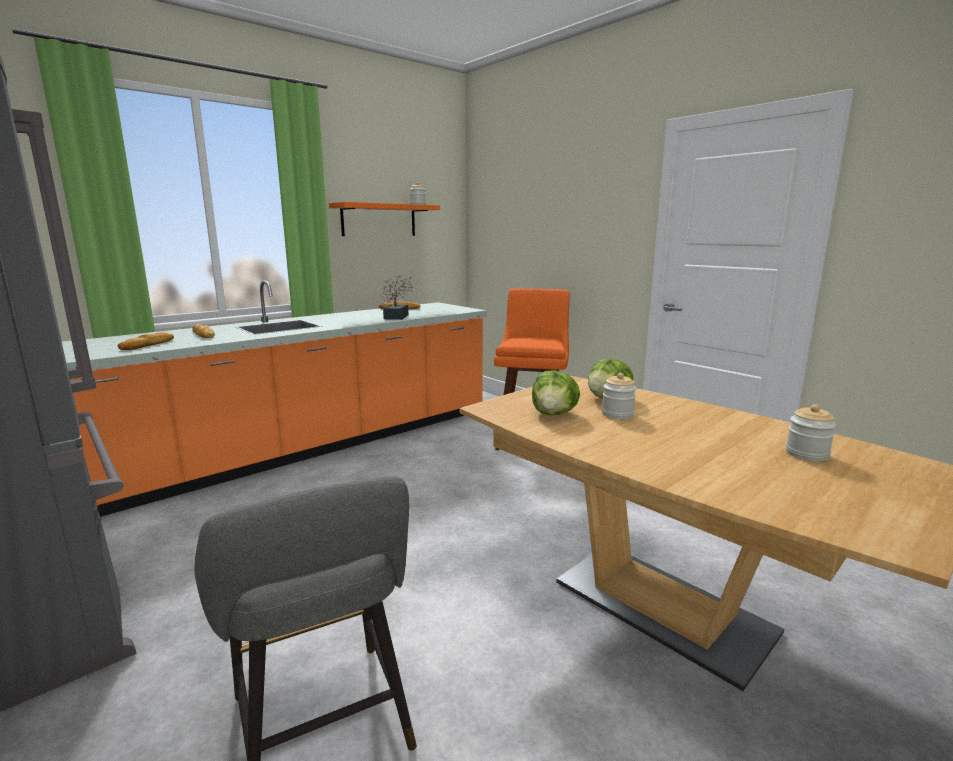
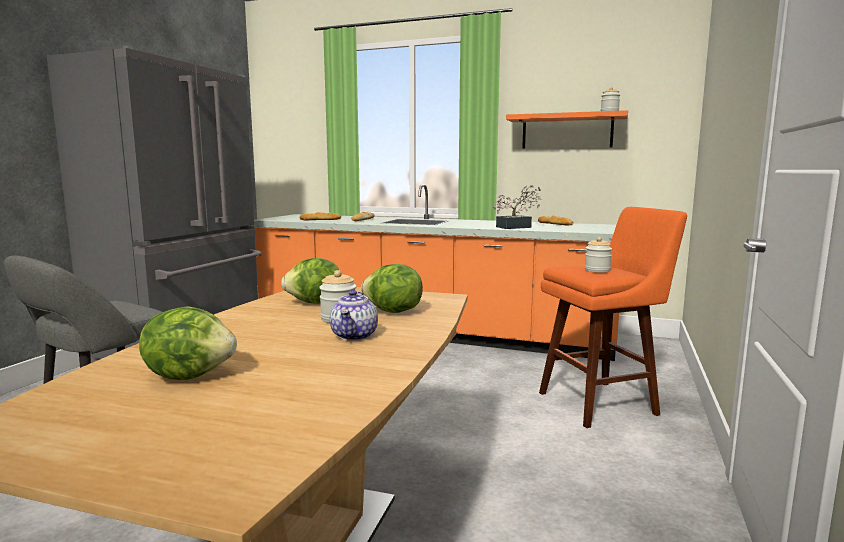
camera: 60 degrees right, 5 degrees down
jar [786,404,836,462] -> jar moved to [585,237,612,273]
none -> lettuce [139,306,237,380]
none -> teapot [330,290,378,341]

